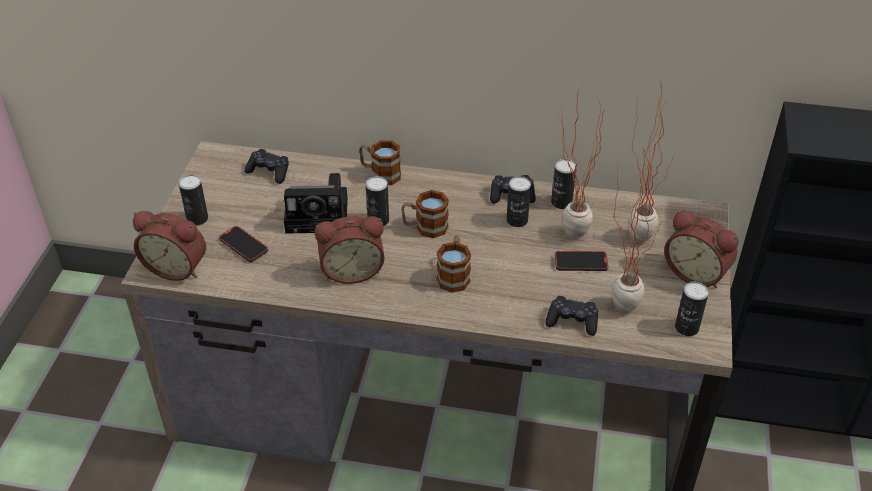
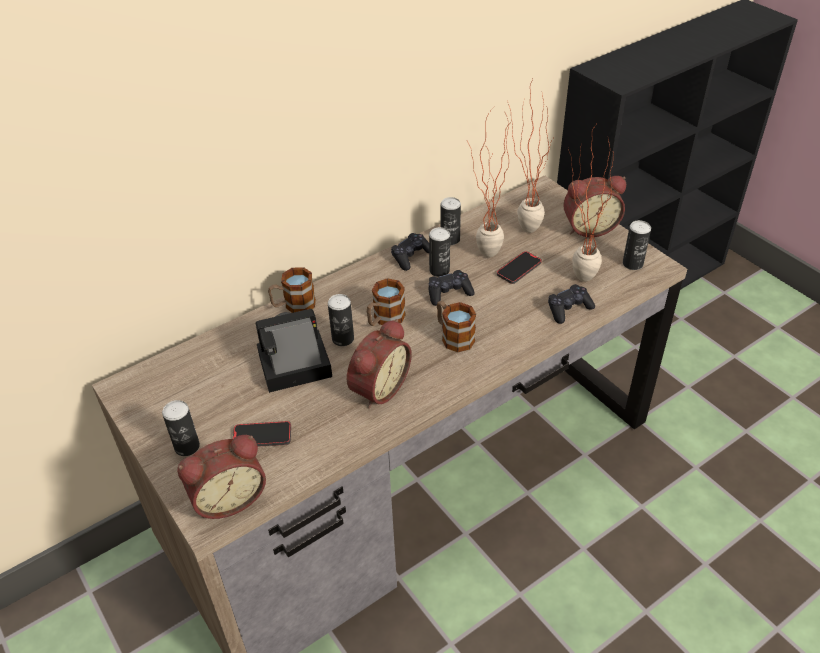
camera: 45 degrees left, 0 degrees up
black game controller [244,149,289,184] -> black game controller moved to [429,270,475,306]
camera [284,173,348,234] -> camera turned 150 degrees counterclockwise [255,309,332,393]

